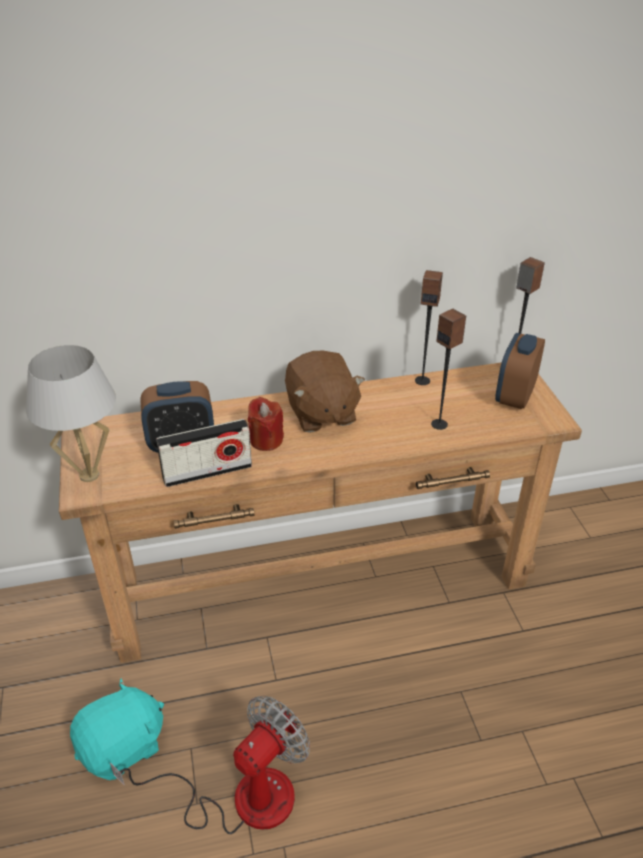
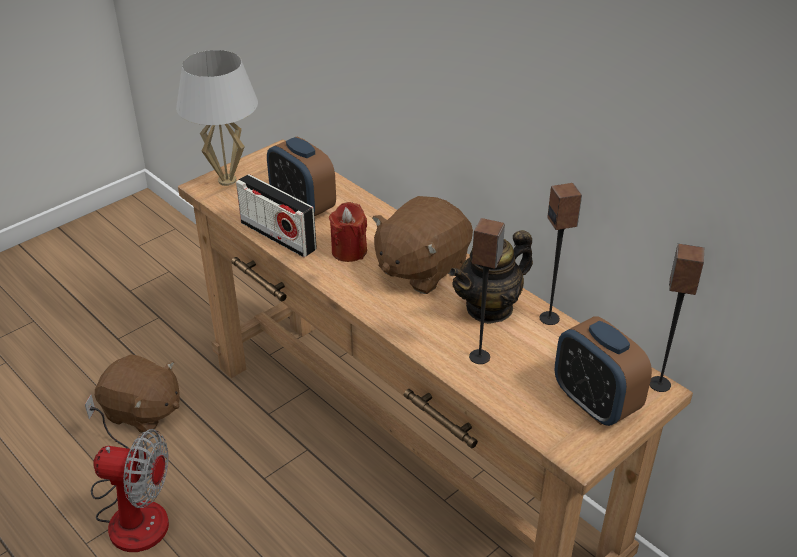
camera: 60 degrees right, 0 degrees up
turquoise plush toy [70,678,164,780] -> brown plush toy [95,354,180,433]
alarm clock [495,333,545,409] -> alarm clock turned 120 degrees counterclockwise [555,316,652,426]
none -> teapot [449,230,533,324]

